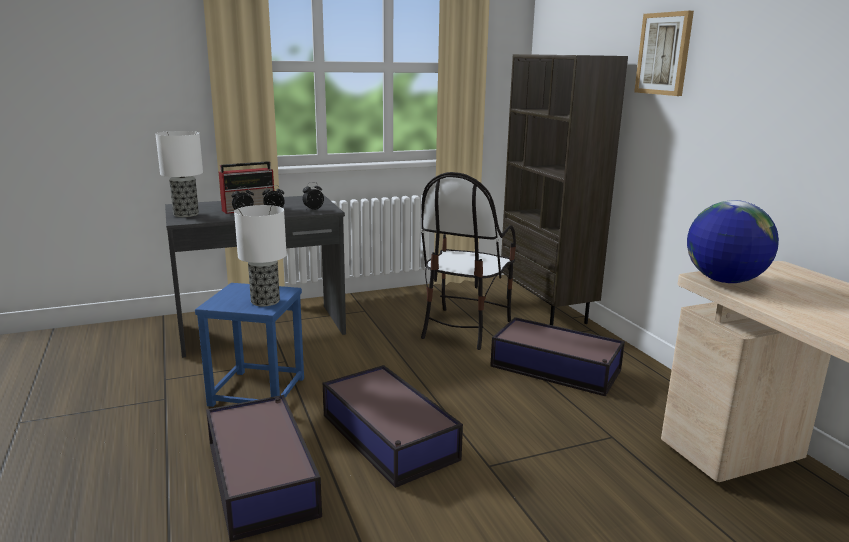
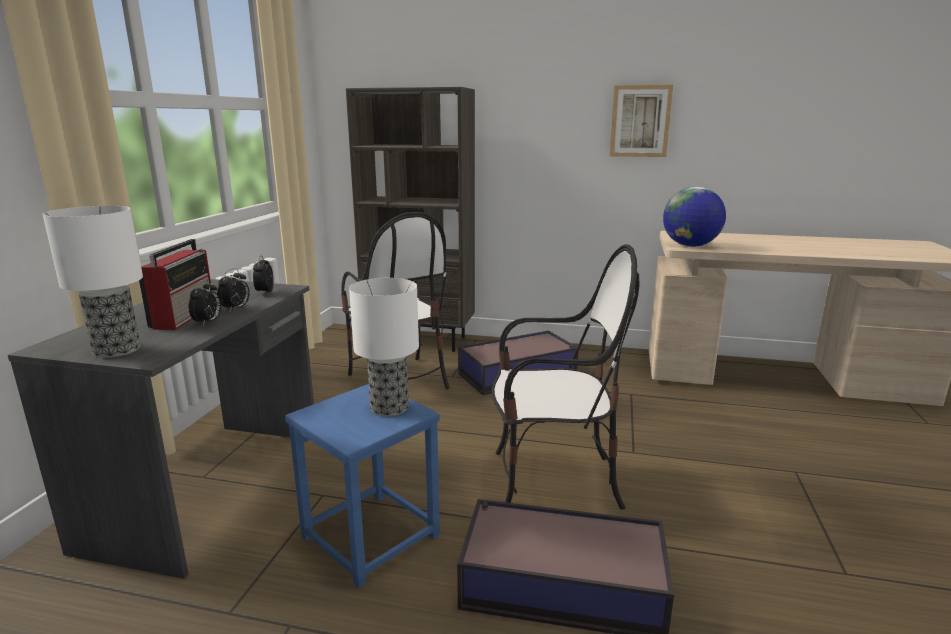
camera: 55 degrees left, 0 degrees up
storage box [323,365,463,488] -> chair [492,244,640,510]
picture [634,11,694,96] -> picture moved to [610,85,673,157]

